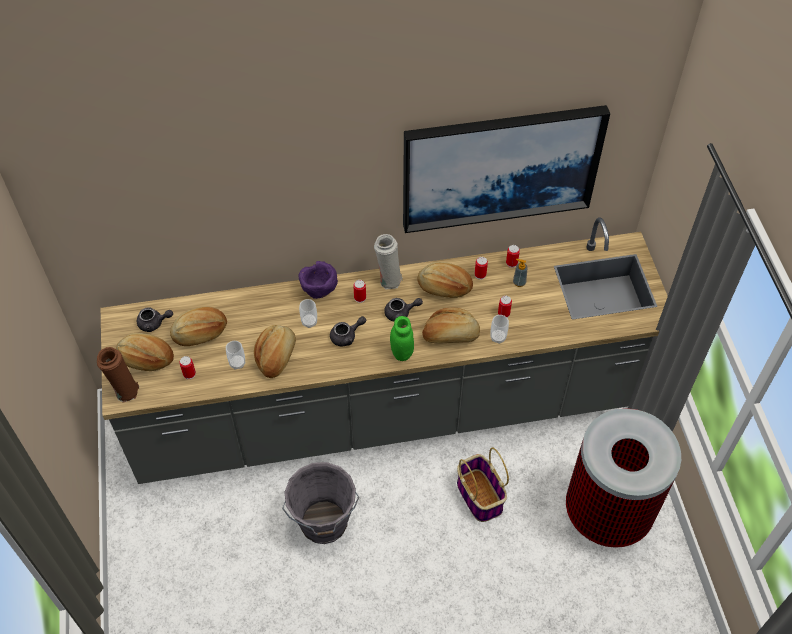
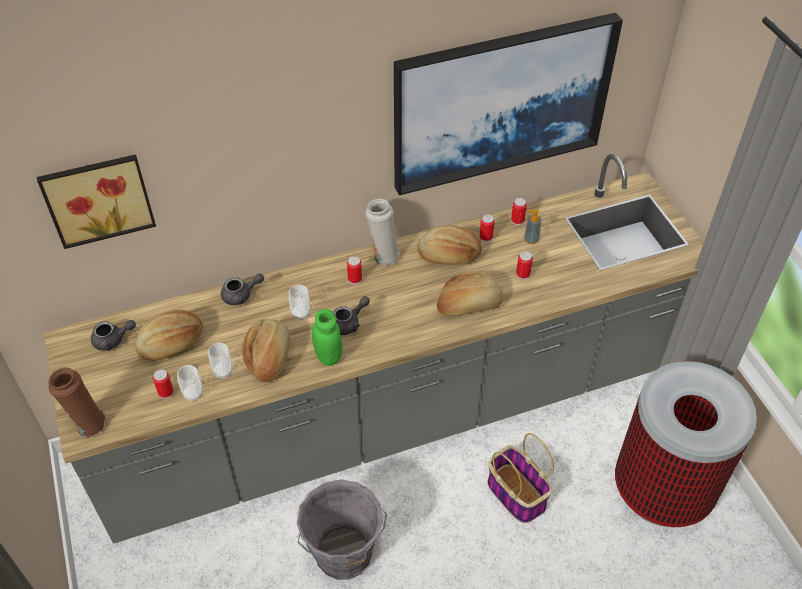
camera: 10 degrees left, 5 degrees down
bread [116,333,174,371] -> none
purple bowl [298,261,338,299] -> none
grey teapot [384,298,423,321] -> grey teapot moved to [221,273,264,305]
green jar [390,316,414,361] -> green jar moved to [312,309,343,366]
cup [490,315,509,344] -> cup moved to [177,365,203,402]
none -> picture [37,154,156,249]

